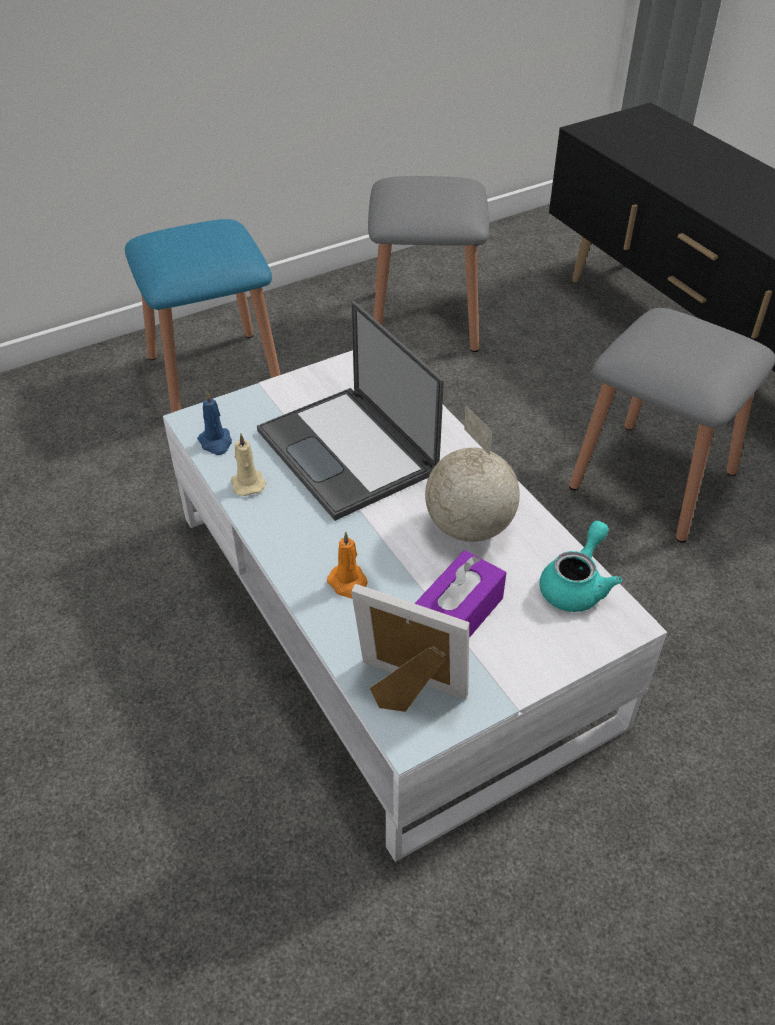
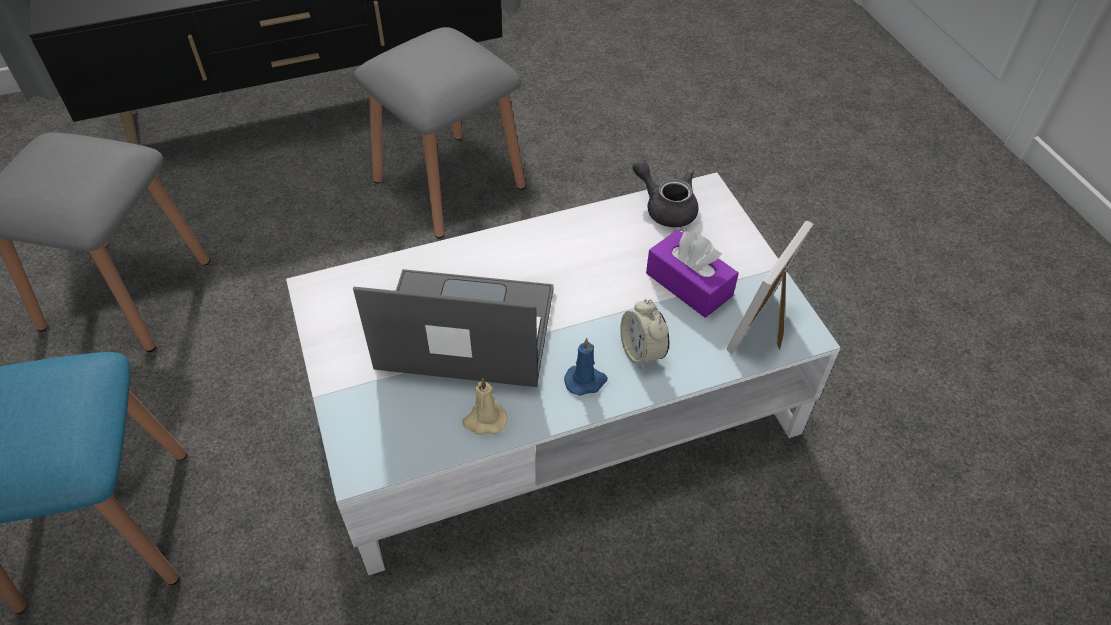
camera: 80 degrees left, 5 degrees up
blue candle [197,391,232,455] -> blue candle moved to [564,338,608,396]
laptop [257,301,444,521] -> laptop turned 150 degrees counterclockwise [353,269,554,387]
orange candle [327,532,368,599] -> alarm clock [620,299,669,369]
globe [425,406,520,542] -> none
turquoise teapot [539,521,622,612] -> grey teapot [632,160,699,227]

